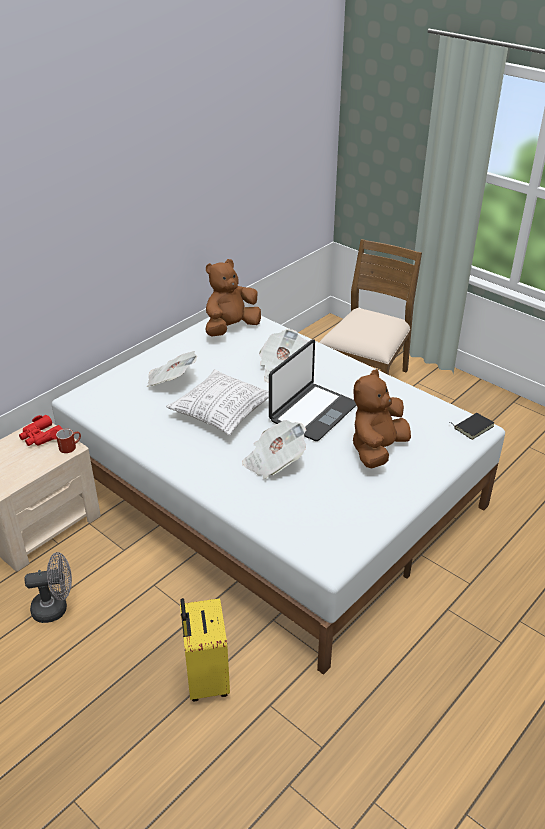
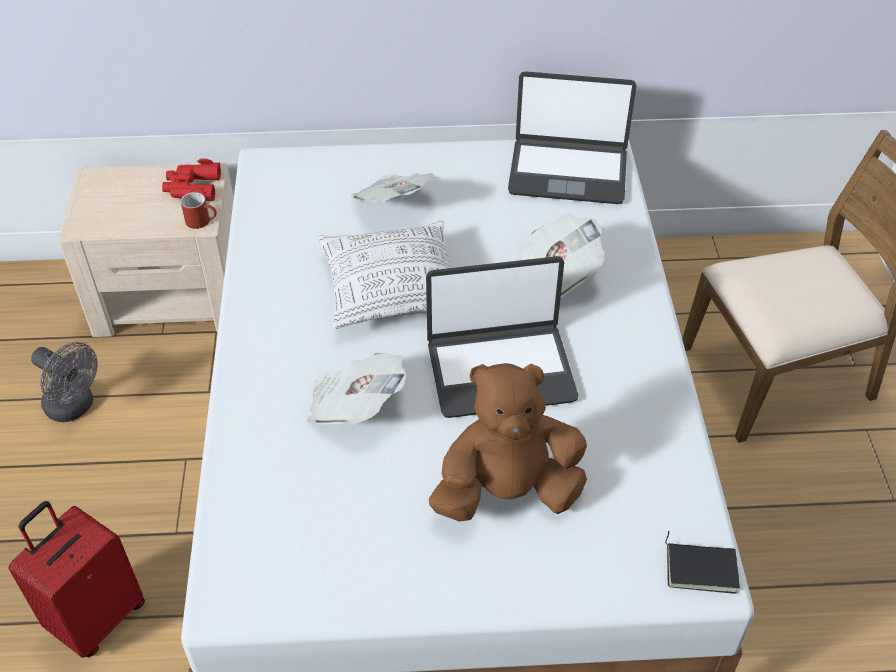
camera: 45 degrees right, 10 degrees up
yellow suitcase [180,598,230,701] -> red suitcase [9,501,145,658]
brown plush toy [206,259,261,336] -> laptop [508,71,636,204]

